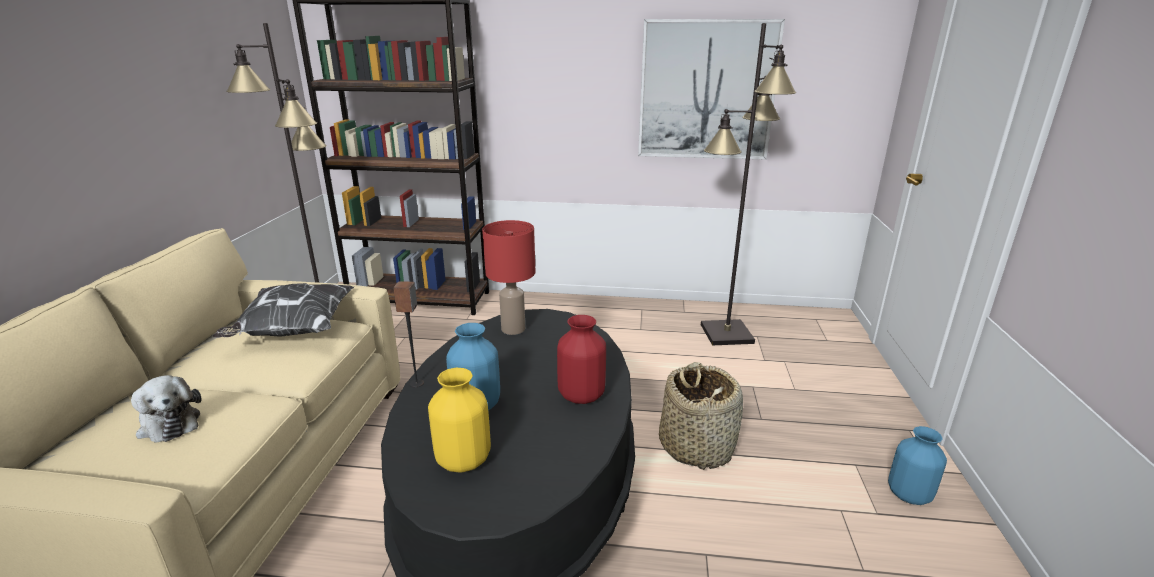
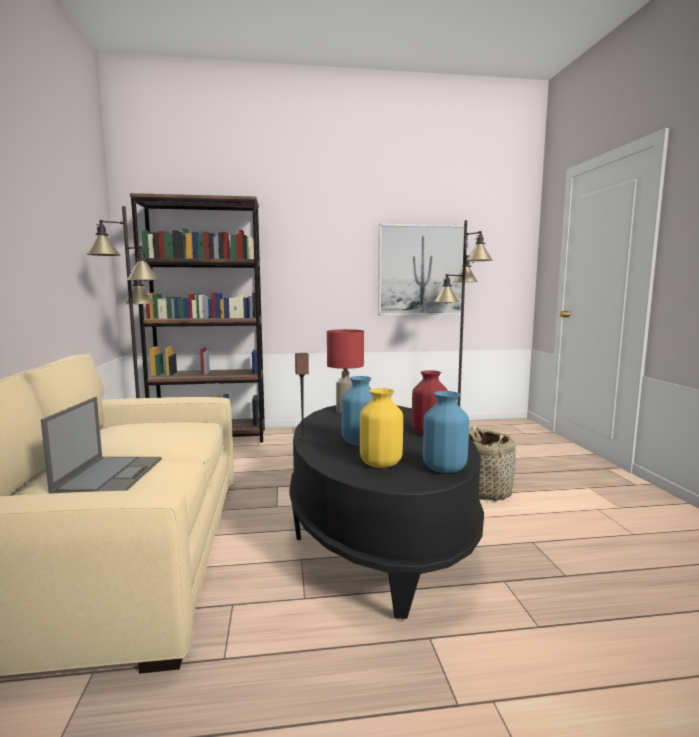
camera: 15 degrees left, 15 degrees down
plush toy [131,375,201,442] -> laptop [41,397,161,494]
pillow [212,283,354,338] -> none
blue vase [888,426,947,505] -> blue vase moved to [423,391,469,473]

